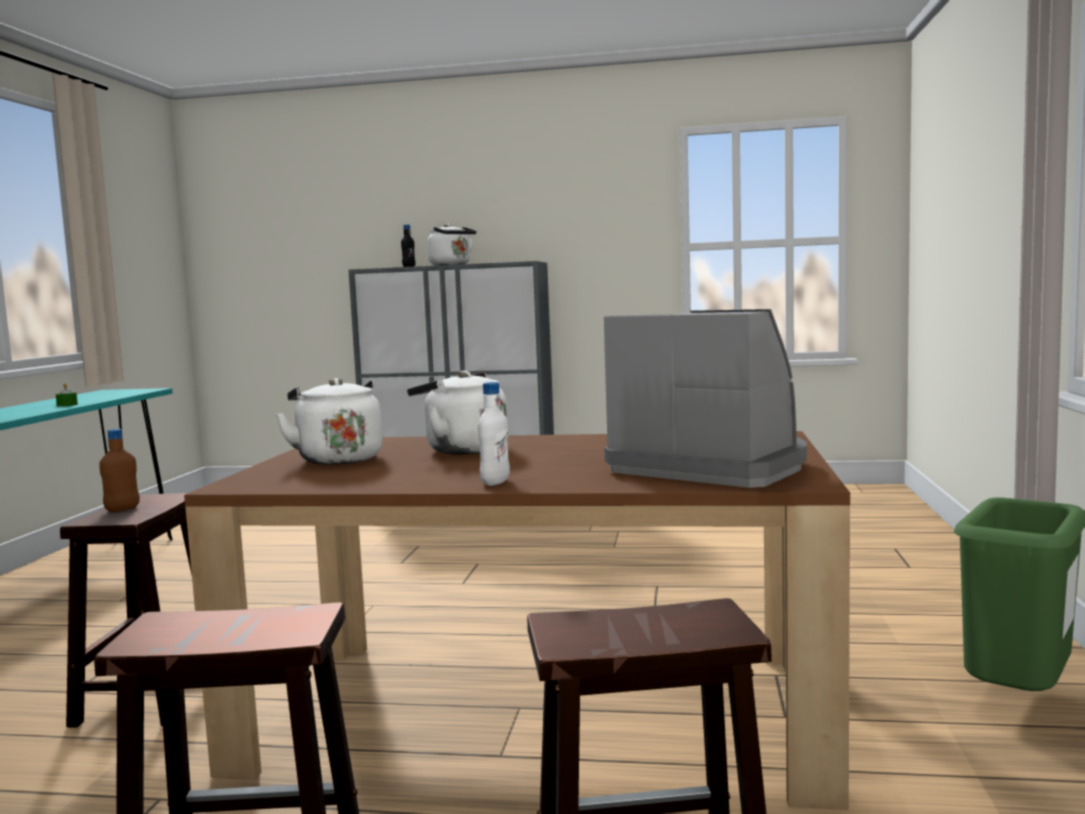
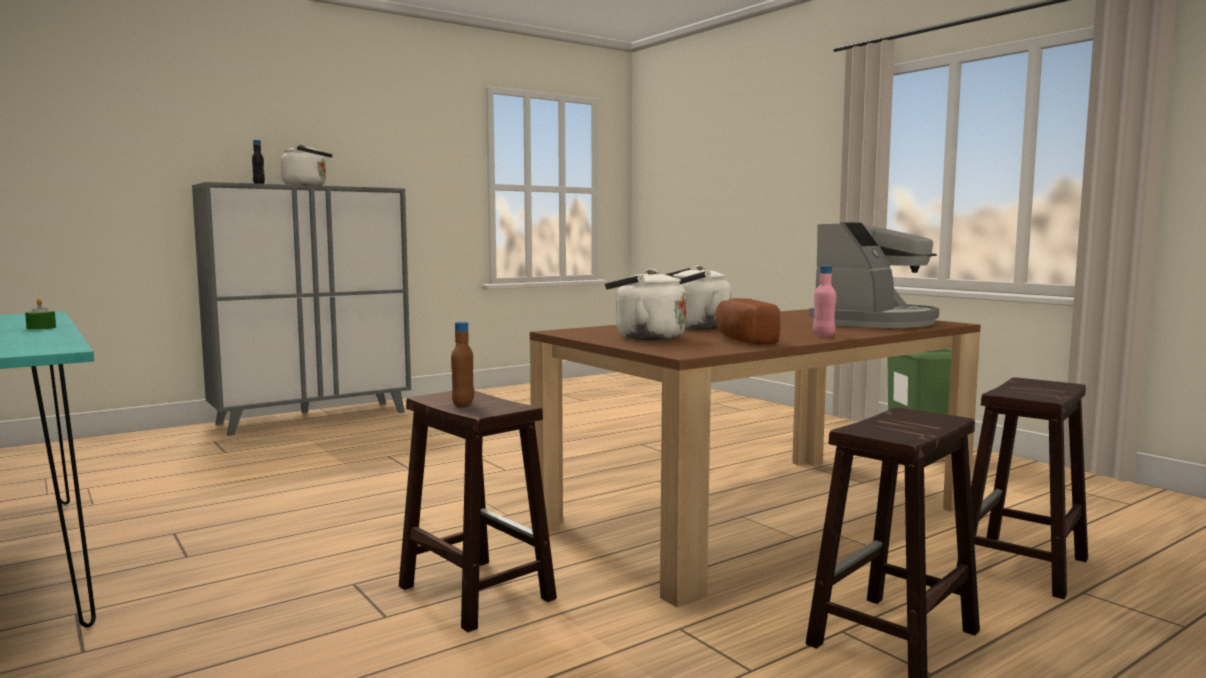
camera: 45 degrees left, 0 degrees up
white bottle [478,382,510,486] -> pink bottle [813,265,836,337]
coffee machine [604,309,807,488] -> coffee machine turned 135 degrees clockwise [809,222,939,328]
none -> bread [716,298,780,345]

